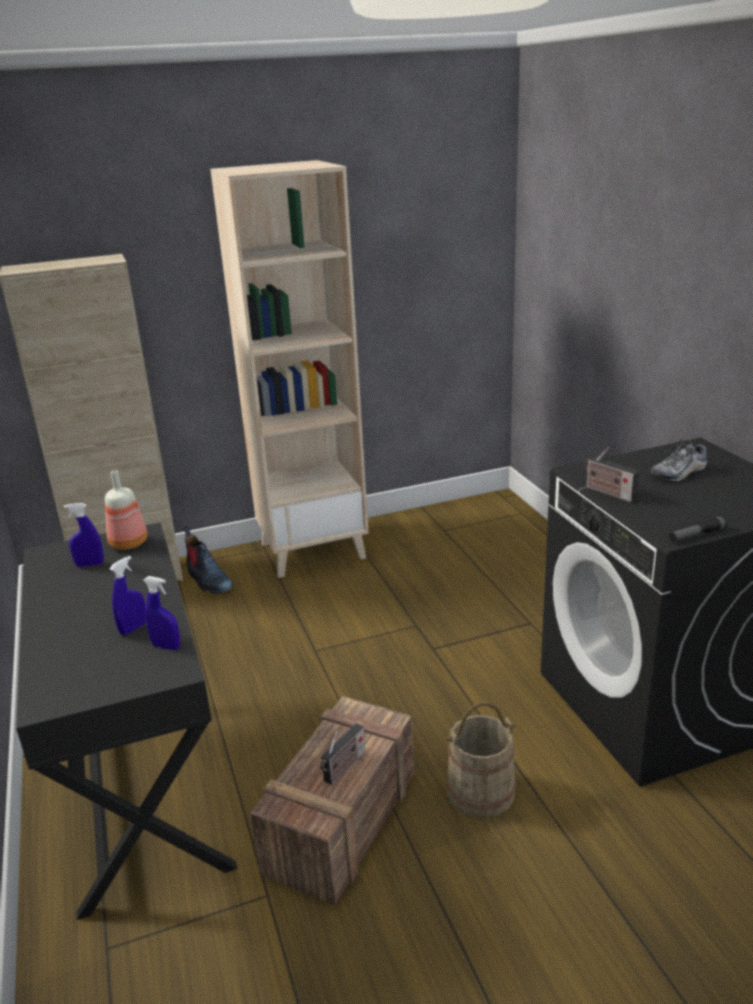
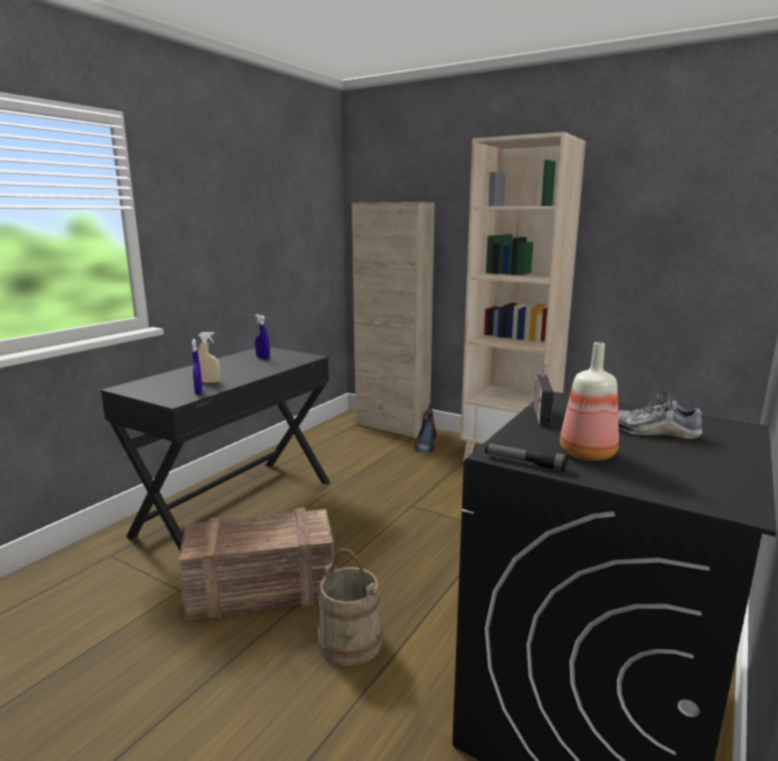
camera: 50 degrees right, 10 degrees down
bottle [105,470,147,550] -> bottle moved to [560,342,619,461]
blue spray bottle [110,556,146,635] -> beige spray bottle [198,332,220,383]
radio [320,723,365,785] -> none

